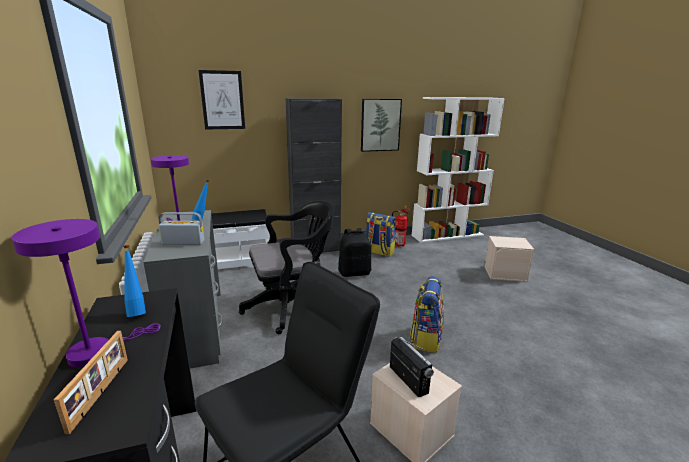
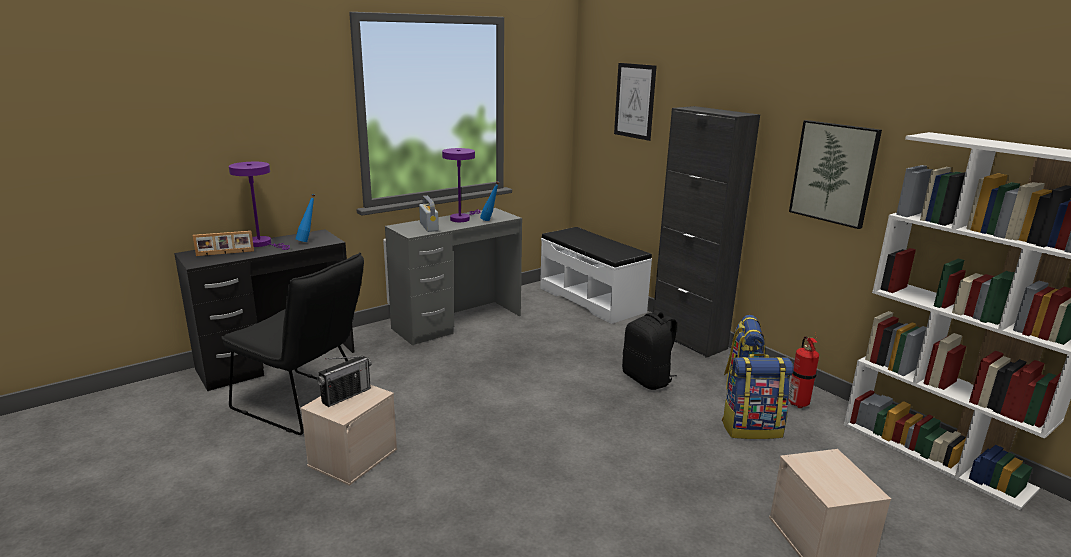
camera: 70 degrees right, 0 degrees up
black office chair [239,200,334,334] -> none
backpack [409,276,444,353] -> backpack moved to [722,354,794,439]

